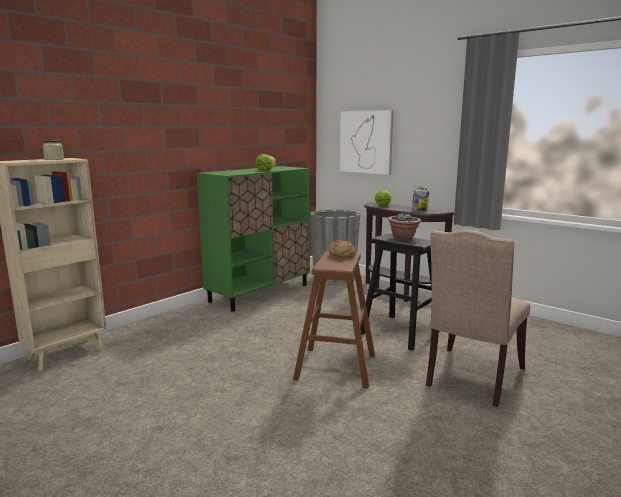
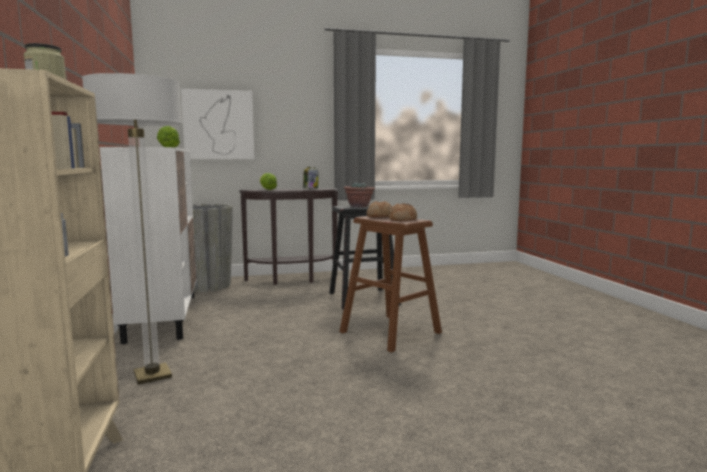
camera: 55 degrees left, 5 degrees down
green cabinet [197,166,310,311] -> white cabinet [100,147,197,344]
beige chair [426,230,530,407] -> none
none -> floor lamp [82,73,182,385]
none -> bread [389,203,417,221]

